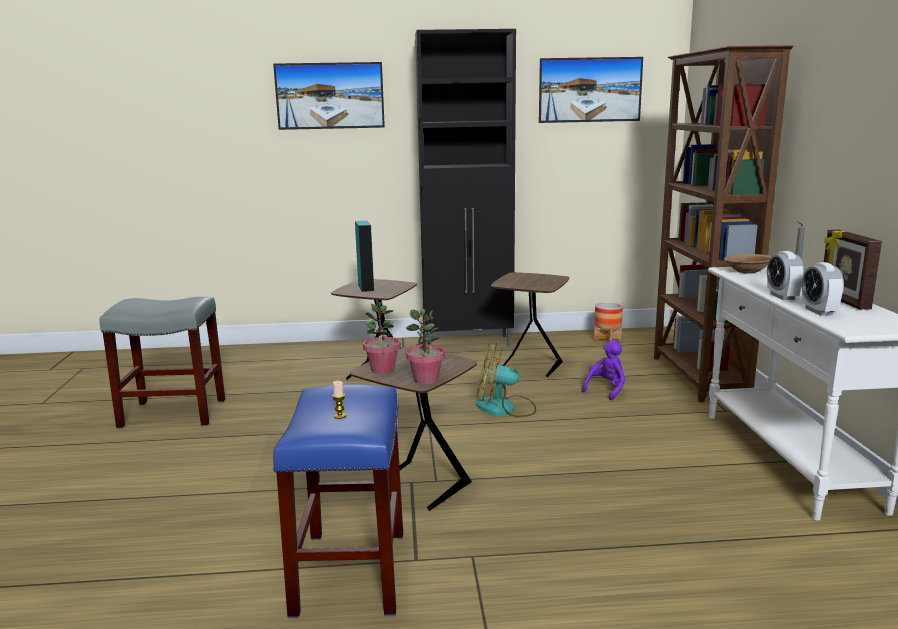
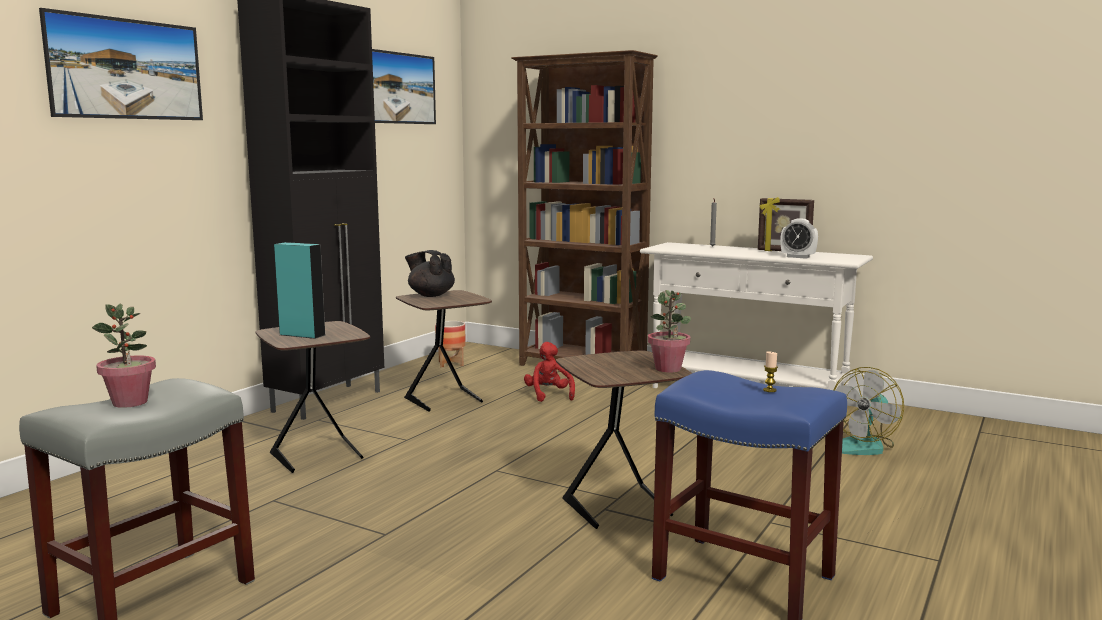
camera: 55 degrees left, 5 degrees down
potted plant [363,300,401,375] -> potted plant moved to [92,303,156,408]
fan [476,342,536,417] -> fan moved to [834,367,904,455]
purple plush toy [582,340,625,401] -> red plush toy [524,342,575,402]
brown bowl [724,254,772,274] -> none
alarm clock [767,251,804,300] -> none
none -> black teapot [405,250,455,297]

